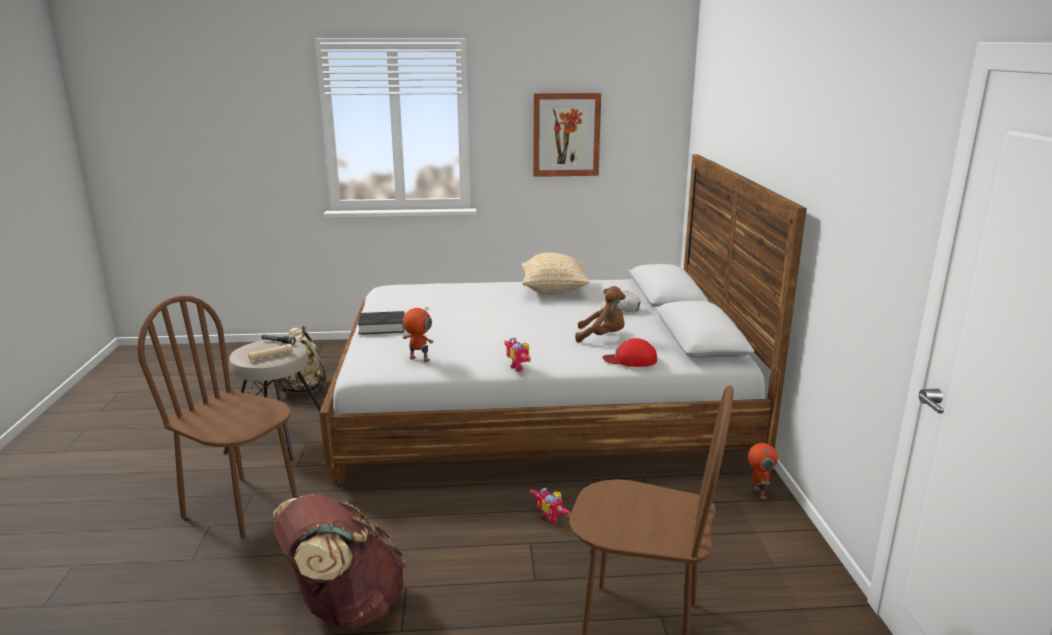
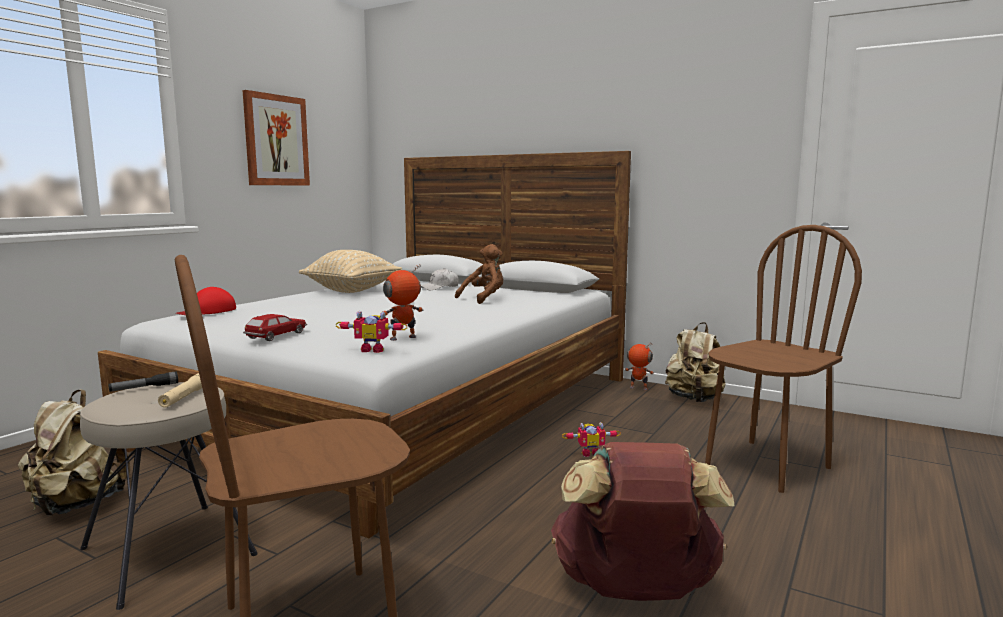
camera: 55 degrees left, 10 degrees down
black book [358,311,405,335] -> toy car [243,314,307,341]
toy robot [504,337,531,372] -> toy robot moved to [336,311,408,353]
red cap [602,338,657,367] -> red cap moved to [176,287,236,315]
none -> beige backpack [665,322,726,402]

